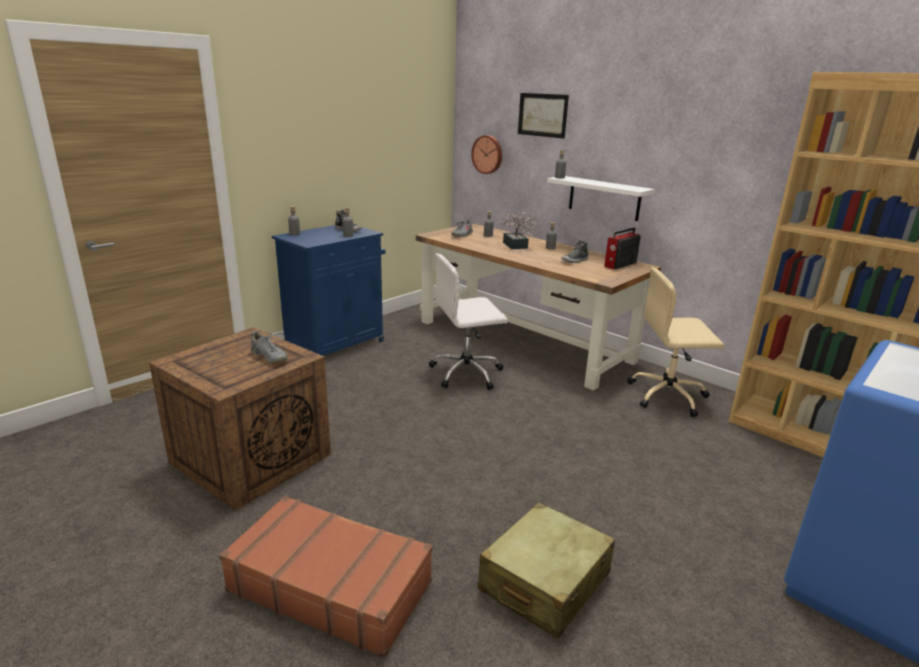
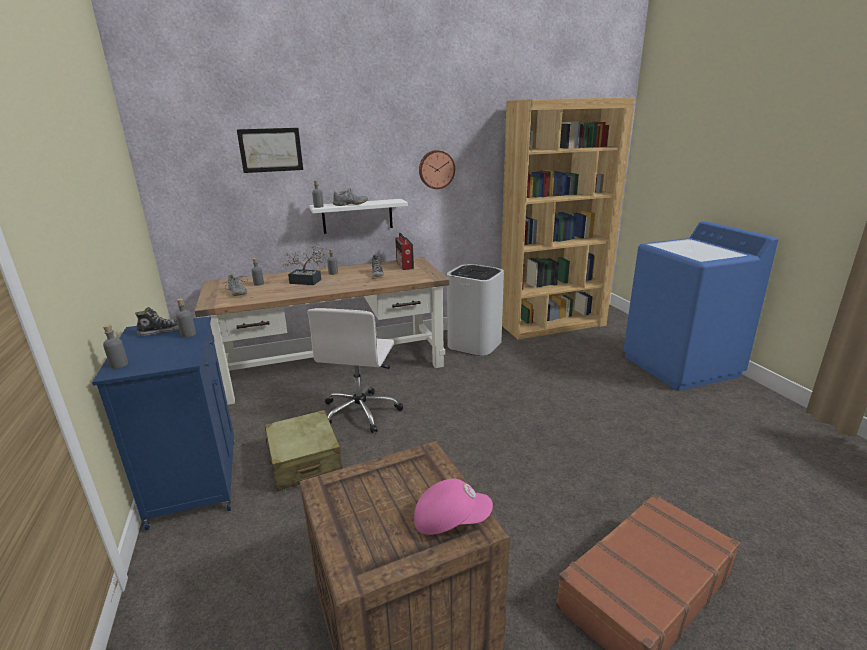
camera: 60 degrees left, 0 degrees up
grey shoe [246,331,287,364] -> grey shoe moved to [333,188,368,206]
wall clock [471,135,502,174] -> wall clock moved to [419,150,455,189]
beige suitcase [478,502,615,639] -> beige suitcase moved to [265,410,343,491]
beige office chair [627,267,724,417] -> white trash can [447,264,504,356]
none -> pink cap [414,479,493,535]

